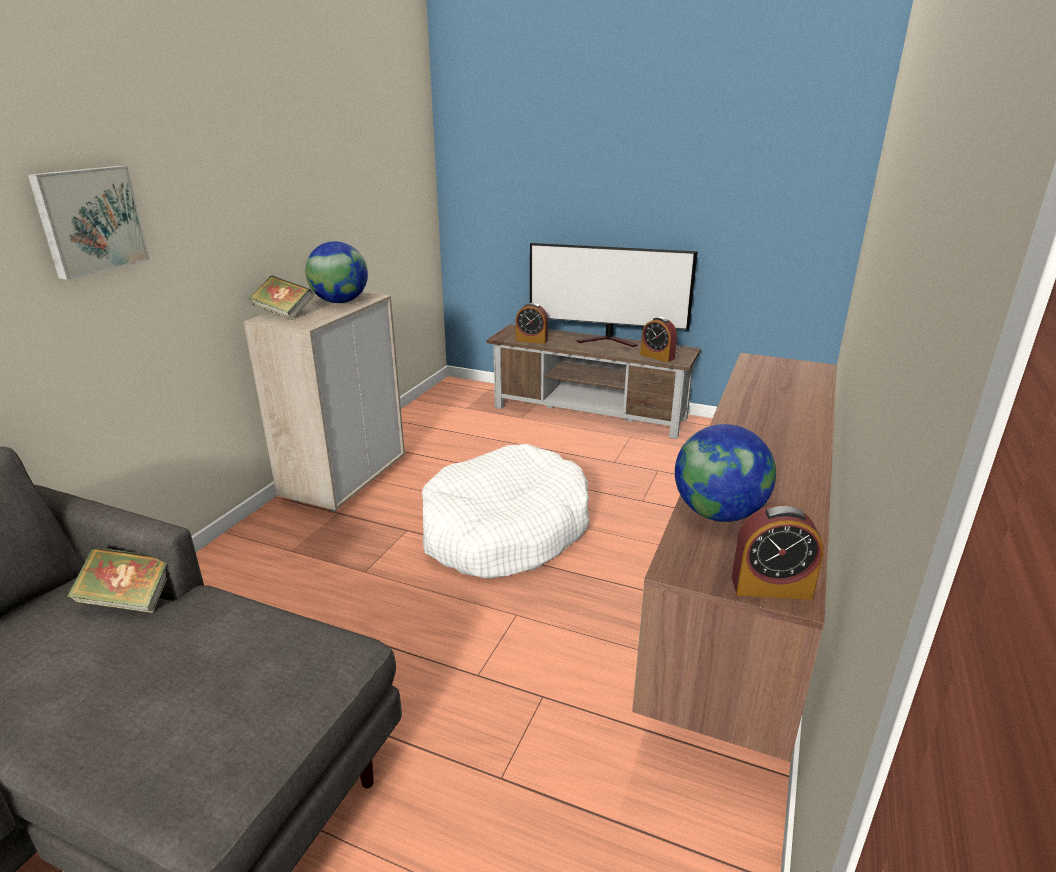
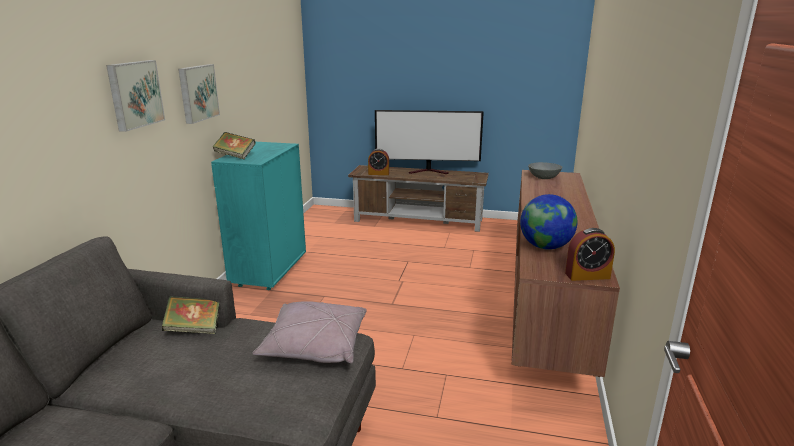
camera: 10 degrees left, 5 degrees down
beige cabinet [244,292,405,512] -> turquoise cabinet [211,142,306,290]
globe [305,241,368,303] -> none
white dog bed [422,444,590,578] -> none
alarm clock [640,317,677,362] -> none
none -> picture [178,64,220,124]
none -> purple pillow [253,301,367,364]
none -> grey bowl [528,162,562,179]

